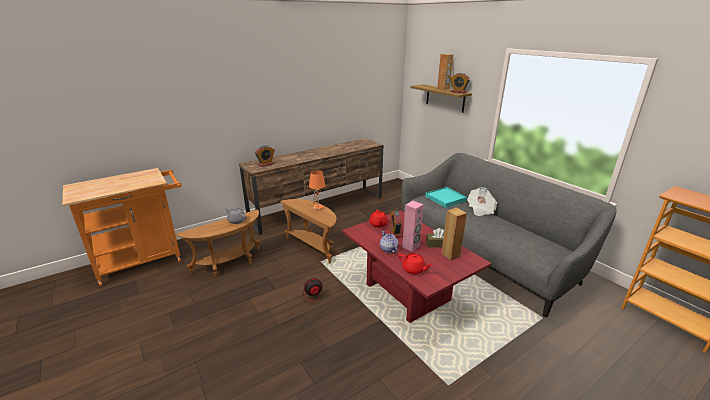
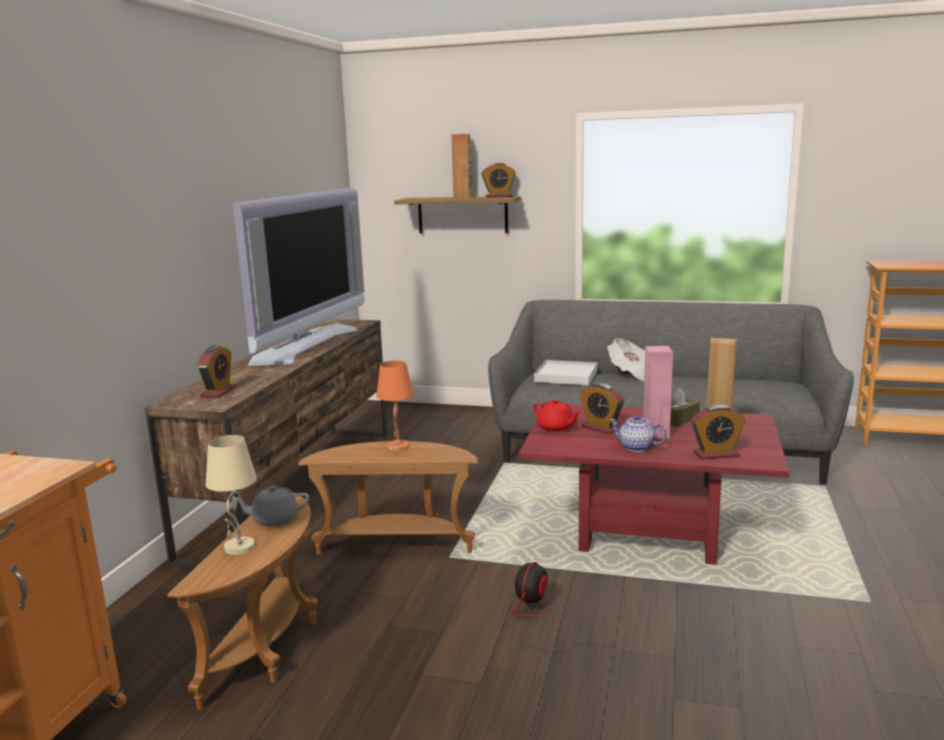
camera: 40 degrees left, 10 degrees down
red teapot [399,253,433,274] -> alarm clock [691,405,745,460]
turquoise tray [425,187,467,208] -> white tray [534,360,598,385]
none -> beige table lamp [206,435,257,555]
none -> television [233,188,365,366]

